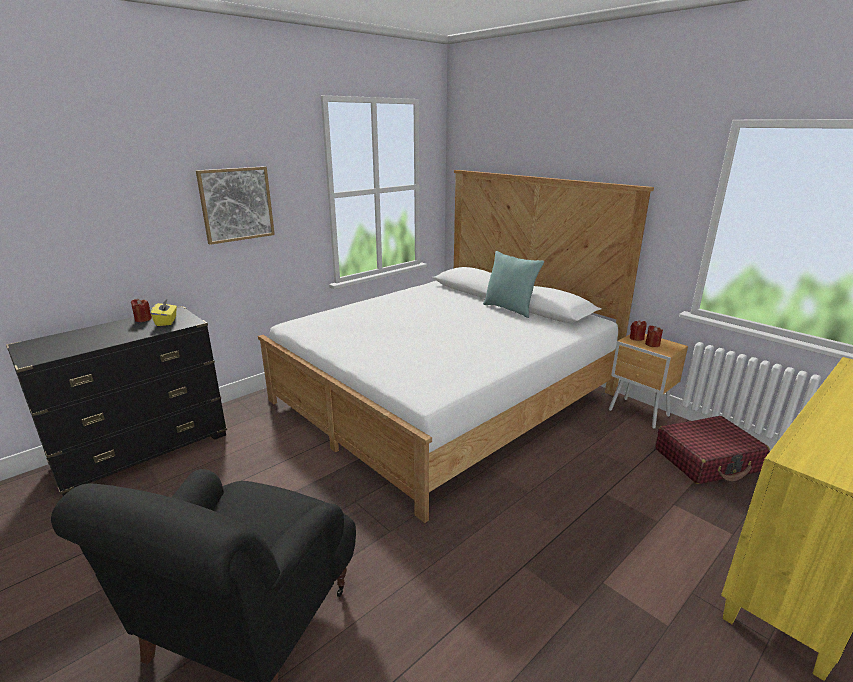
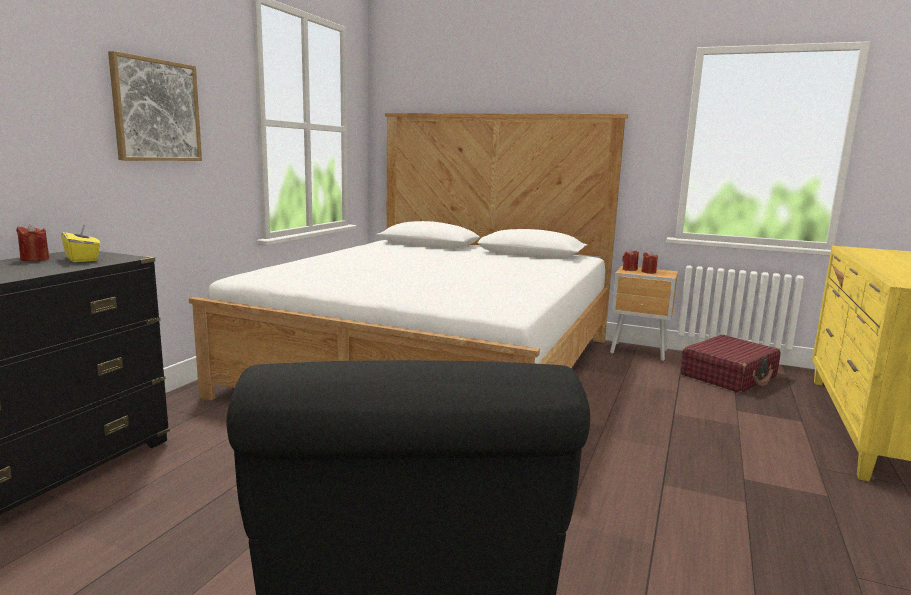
camera: 25 degrees left, 10 degrees down
turquoise pillow [483,251,544,318] -> none

